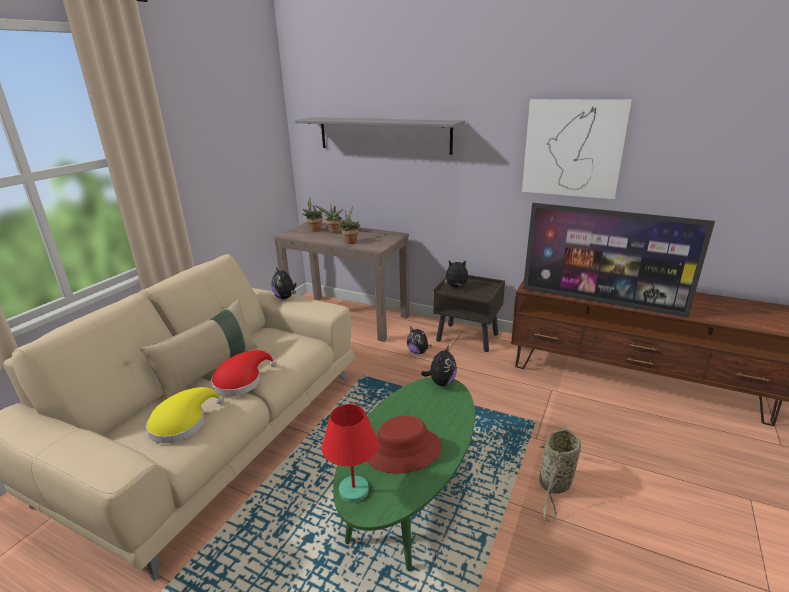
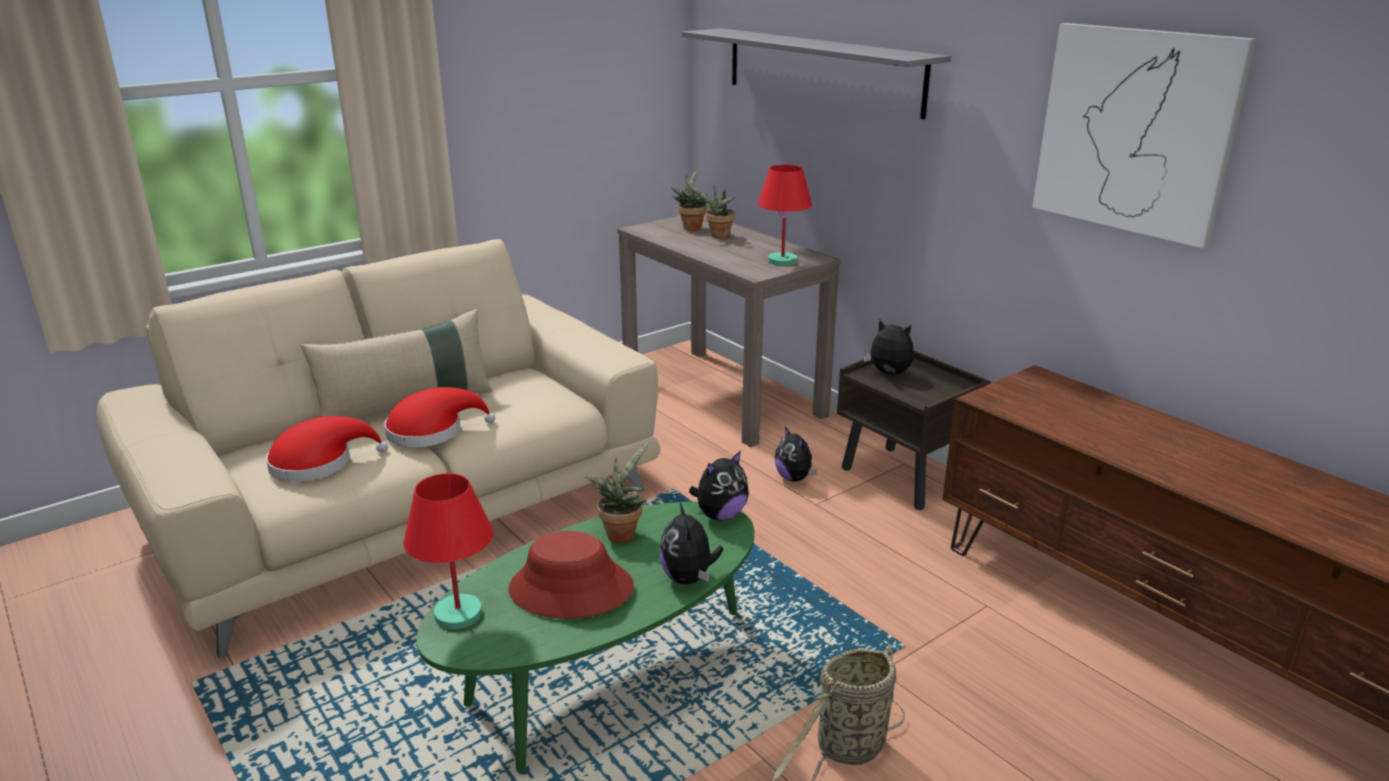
camera: 25 degrees right, 0 degrees up
yellow hat [146,387,224,443] -> red hat [266,416,388,482]
plush toy [272,267,296,299] -> plush toy moved to [660,501,723,584]
potted plant [337,206,360,244] -> potted plant moved to [584,443,648,543]
television [523,203,715,318] -> none
none -> red table lamp [758,165,812,266]

